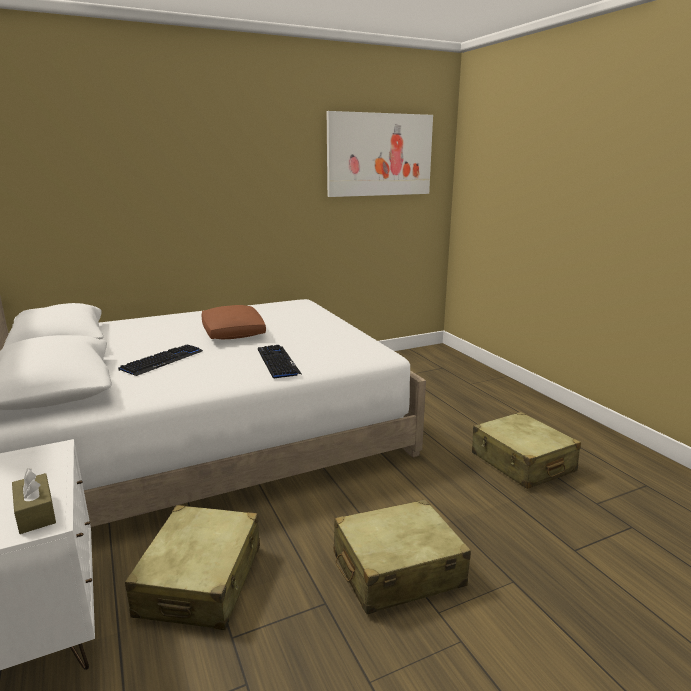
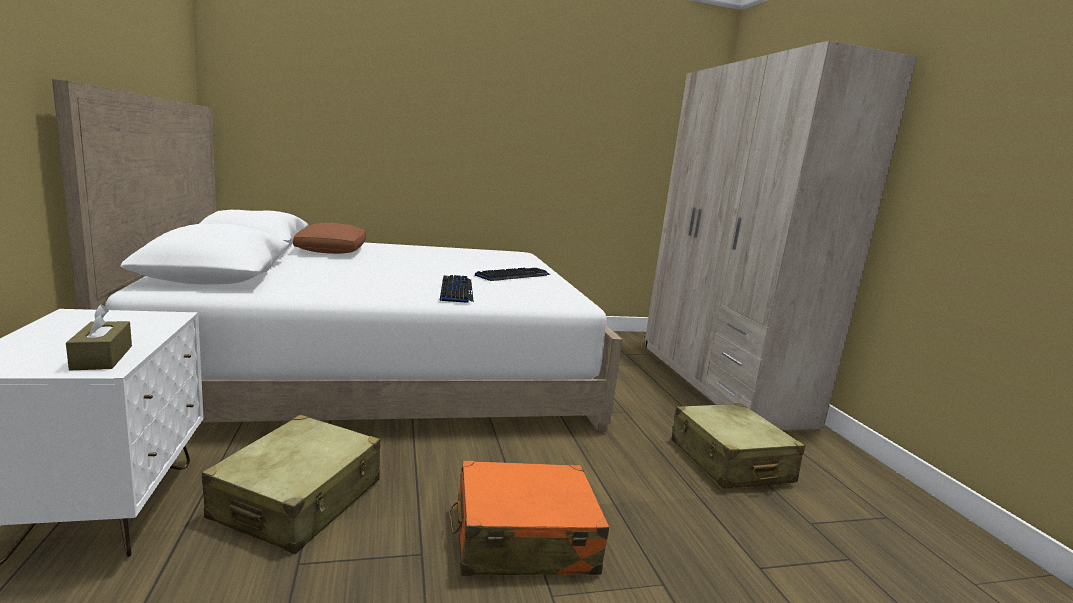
camera: 10 degrees right, 5 degrees down
keyboard [118,345,203,376] -> keyboard moved to [475,268,550,281]
brown pillow [201,305,266,339] -> brown pillow moved to [293,223,366,254]
picture [327,111,433,197] -> none
beige suitcase [334,499,471,614] -> orange suitcase [449,460,609,576]
none -> beige wardrobe [645,41,917,430]

